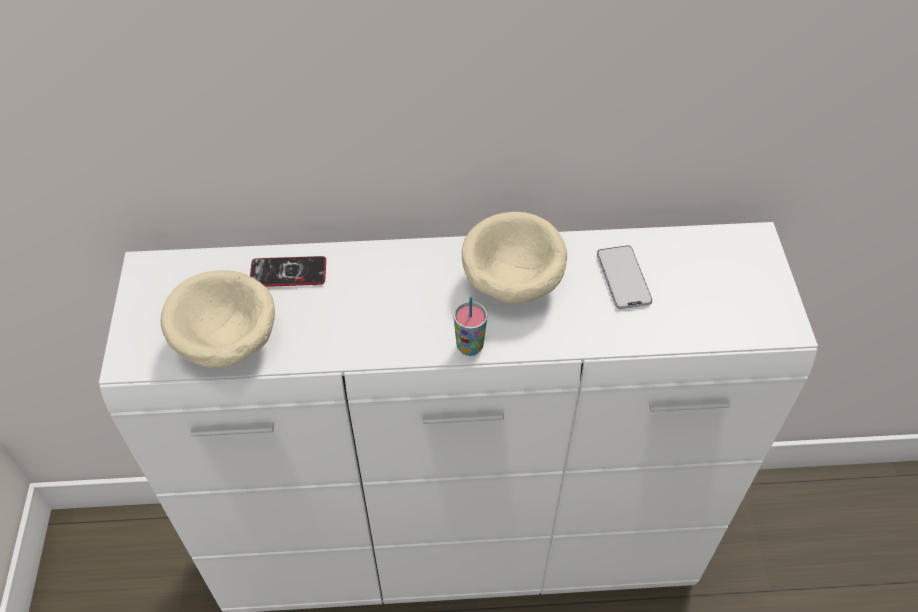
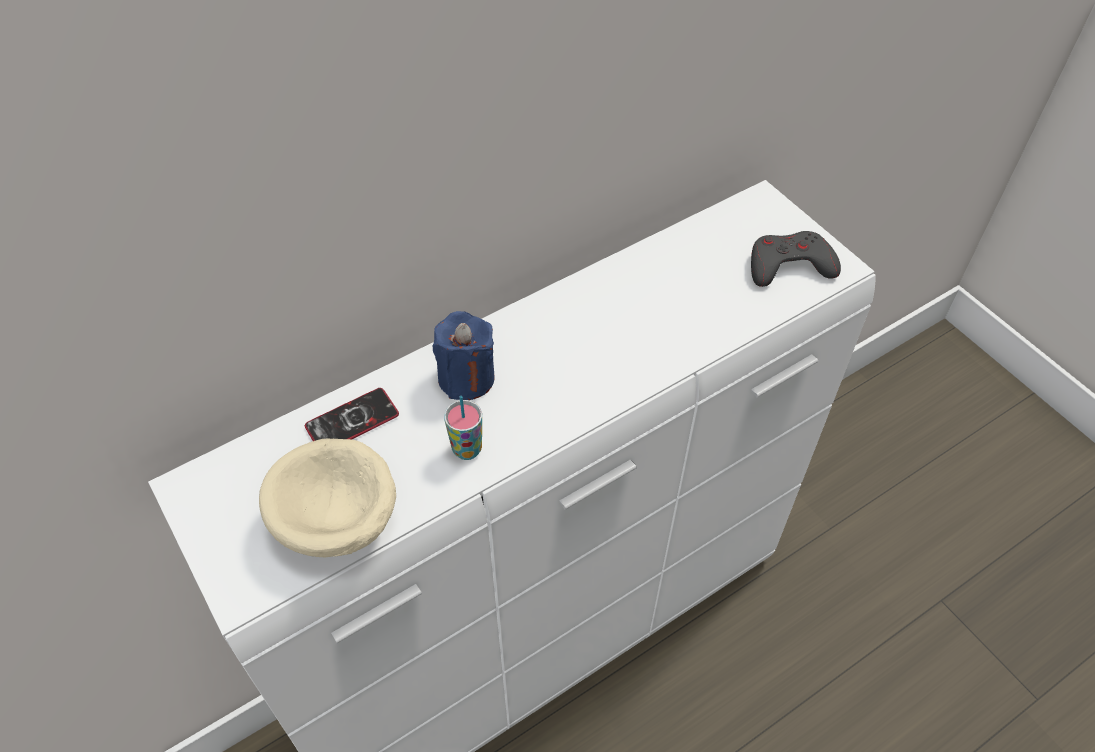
camera: 30 degrees left, 0 degrees up
cup [454,297,488,356] -> cup moved to [444,396,482,460]
beige bowl [462,212,567,304] -> none
phone [597,245,652,309] -> none
none -> blue candle [433,311,495,400]
none -> grey game controller [751,231,841,287]

